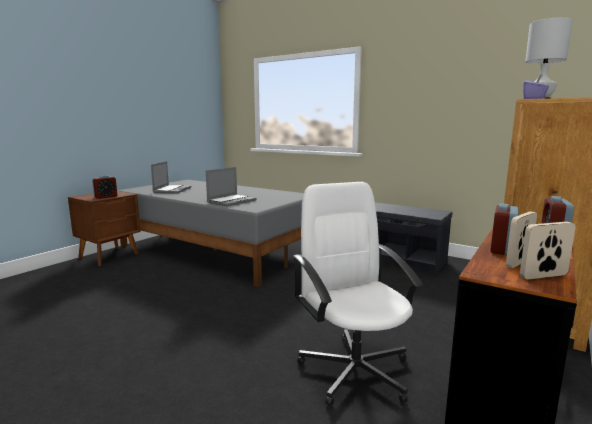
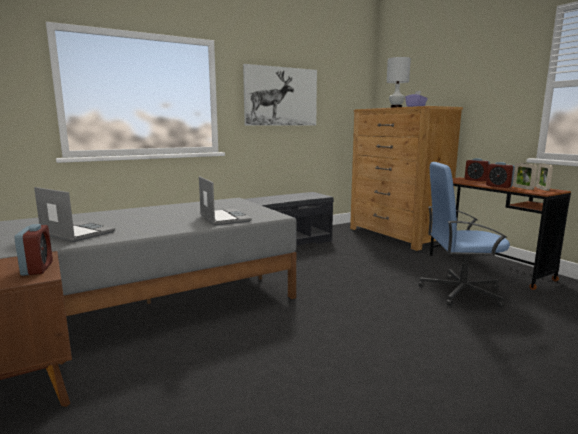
camera: 65 degrees left, 0 degrees up
white office chair [293,182,423,407] -> blue office chair [419,162,510,307]
none -> picture [243,64,317,126]

